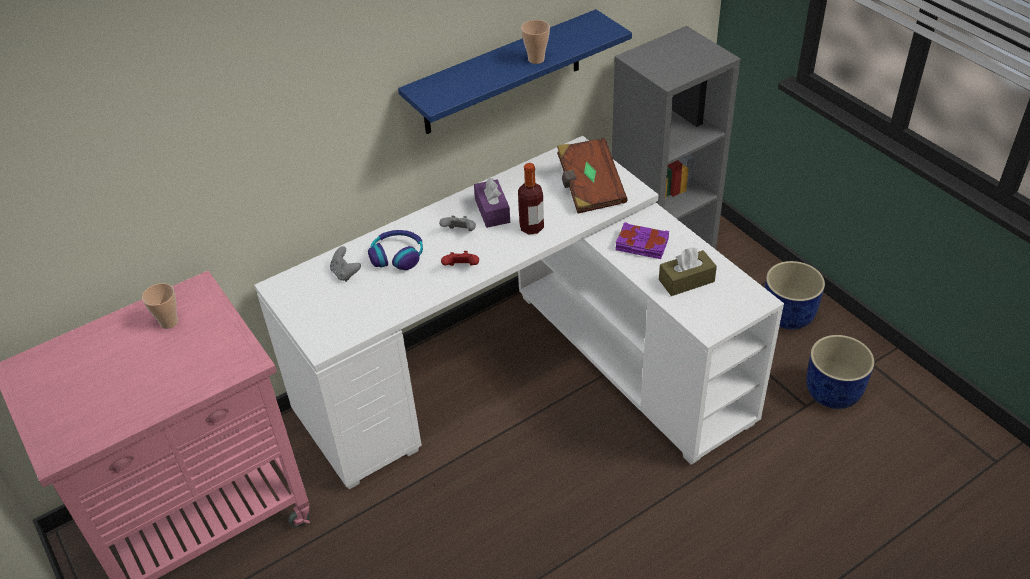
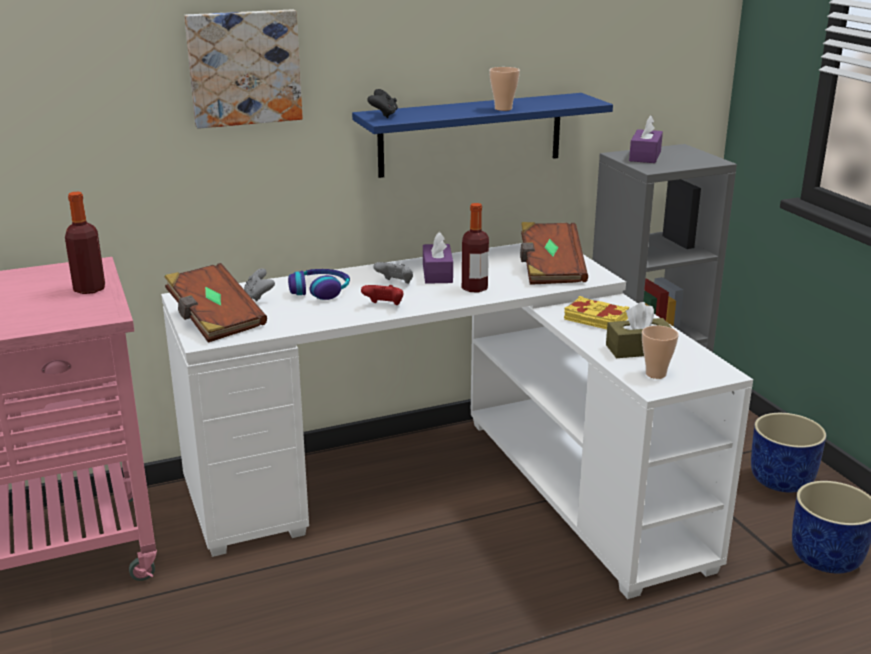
camera: 10 degrees right, 20 degrees down
cup [142,283,178,329] -> cup moved to [642,326,679,379]
purple book [616,222,669,259] -> yellow book [564,296,629,329]
none -> bottle [65,192,105,294]
none -> brown book [164,263,267,343]
none -> picture [184,10,303,129]
none -> black game controller [367,89,398,118]
none -> purple tissue box [629,115,663,163]

